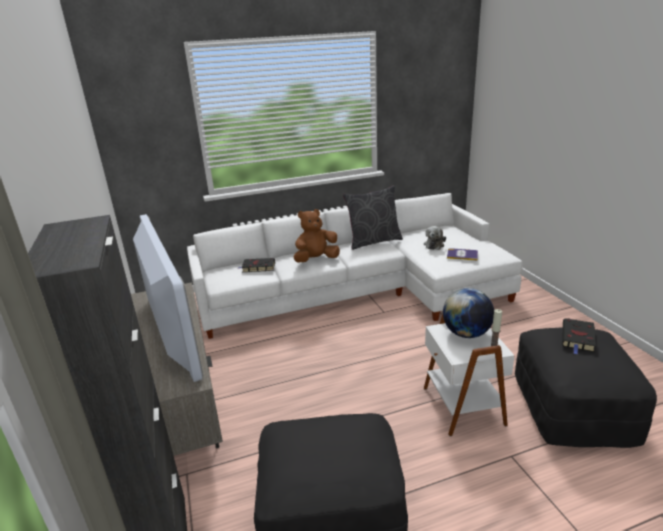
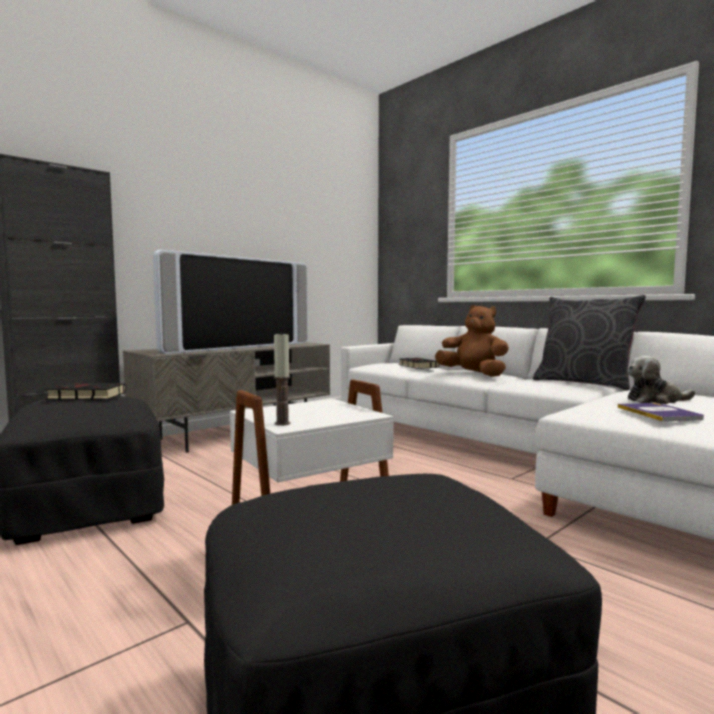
camera: 65 degrees right, 20 degrees down
globe [443,288,494,338] -> none
black book [562,318,596,355] -> black book moved to [46,383,126,400]

